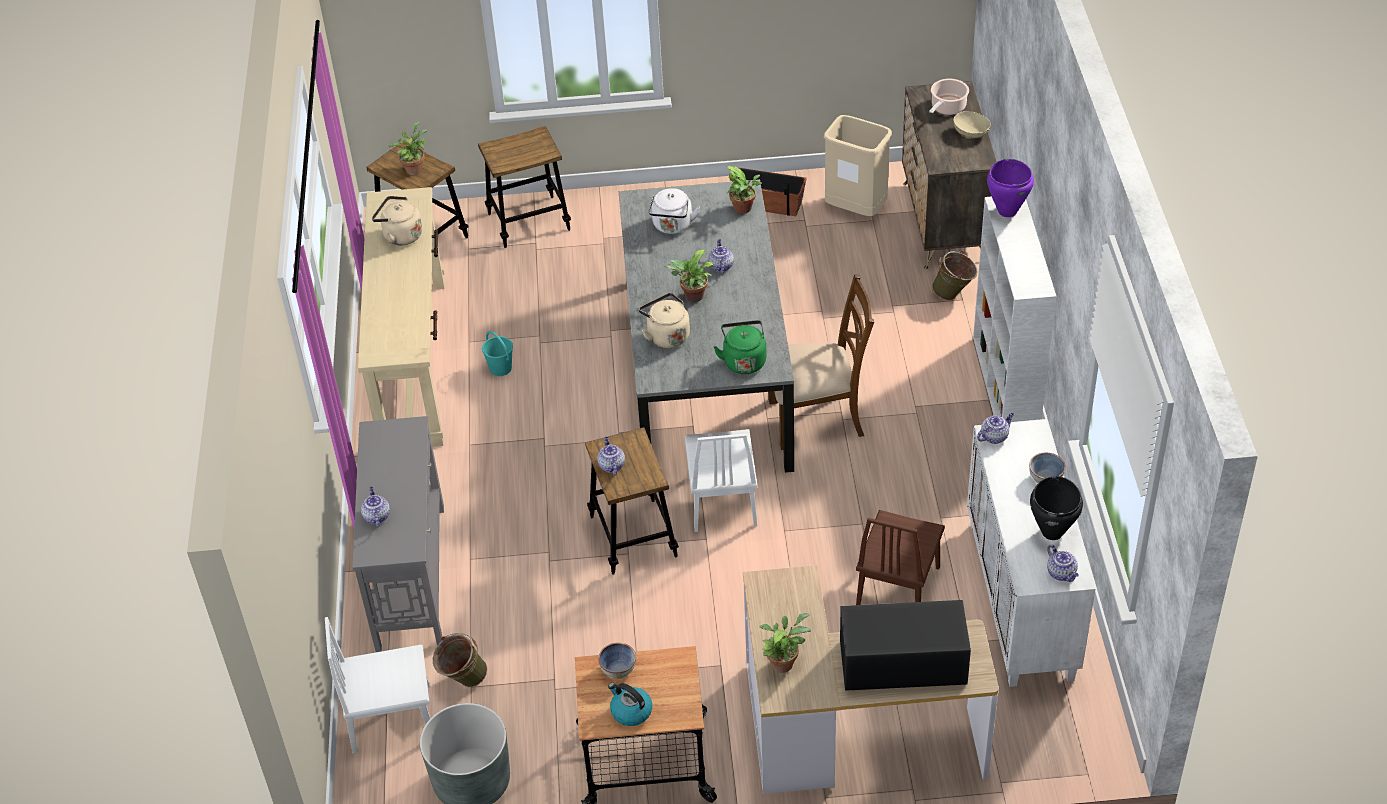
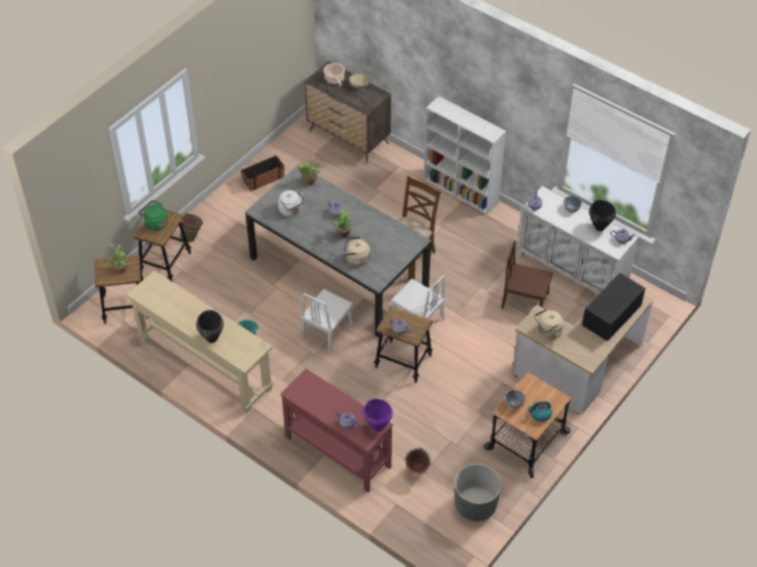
camera: 50 degrees left, 5 degrees up
white chair [325,617,430,754] -> white chair moved to [301,289,354,352]
grey console table [352,416,444,652] -> red console table [280,369,393,493]
beige kettle [372,196,422,245] -> beige kettle moved to [534,309,563,339]
green kettle [714,320,767,374] -> green kettle moved to [139,200,168,231]
potted plant [760,613,811,673] -> none
beige trash can [824,115,892,216] -> none
brown chair [856,510,945,605] -> brown chair turned 135 degrees clockwise [501,241,553,309]
green bucket [932,251,978,300] -> green bucket moved to [180,212,203,242]
purple cooking pot [987,159,1034,217] -> purple cooking pot moved to [363,399,393,432]
none -> black cooking pot [196,310,224,343]

